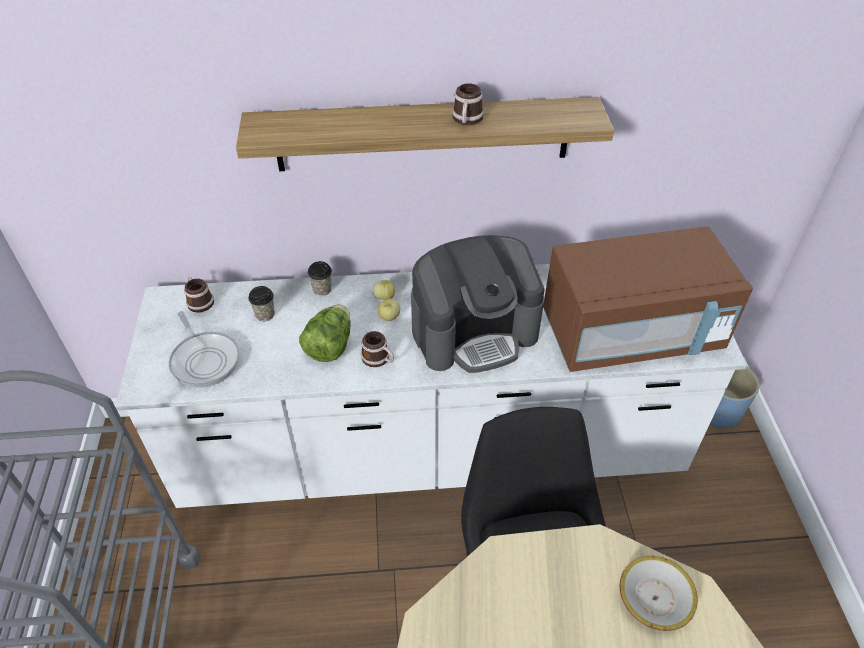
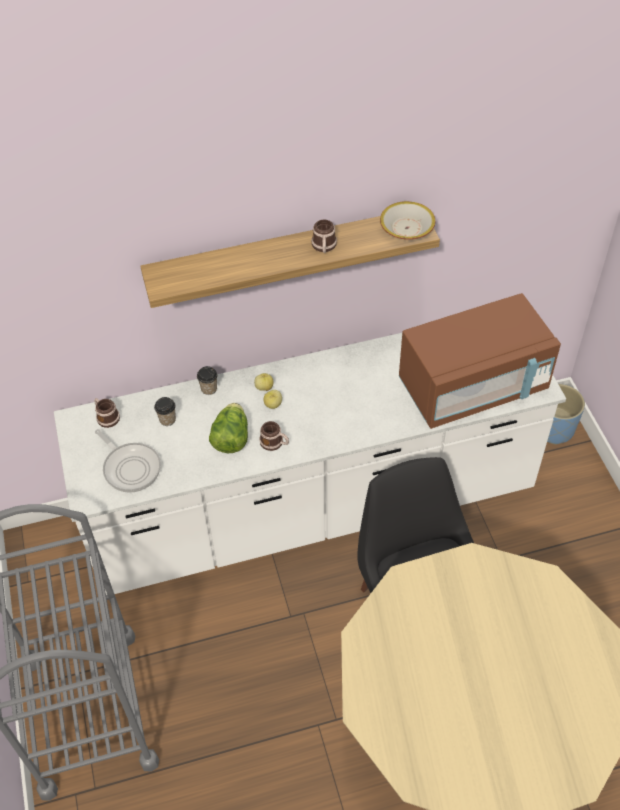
camera: 10 degrees left, 5 degrees up
coffee machine [411,235,545,373] -> none
bowl [620,556,698,631] -> bowl moved to [380,201,435,240]

